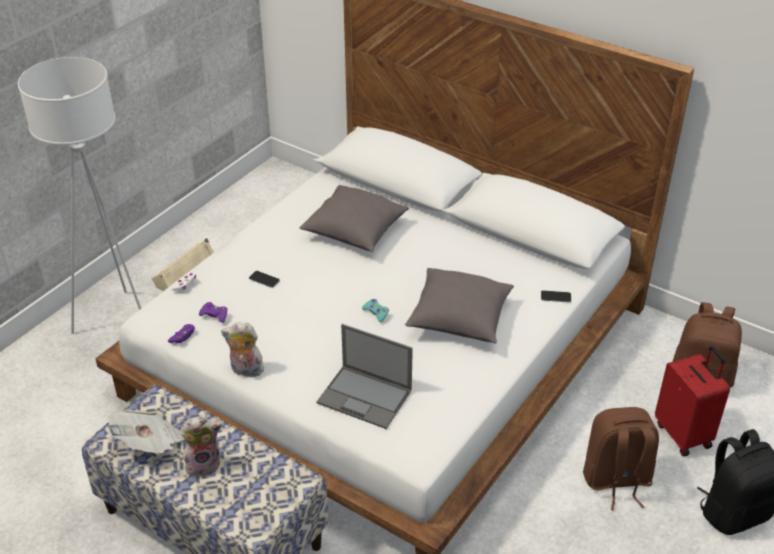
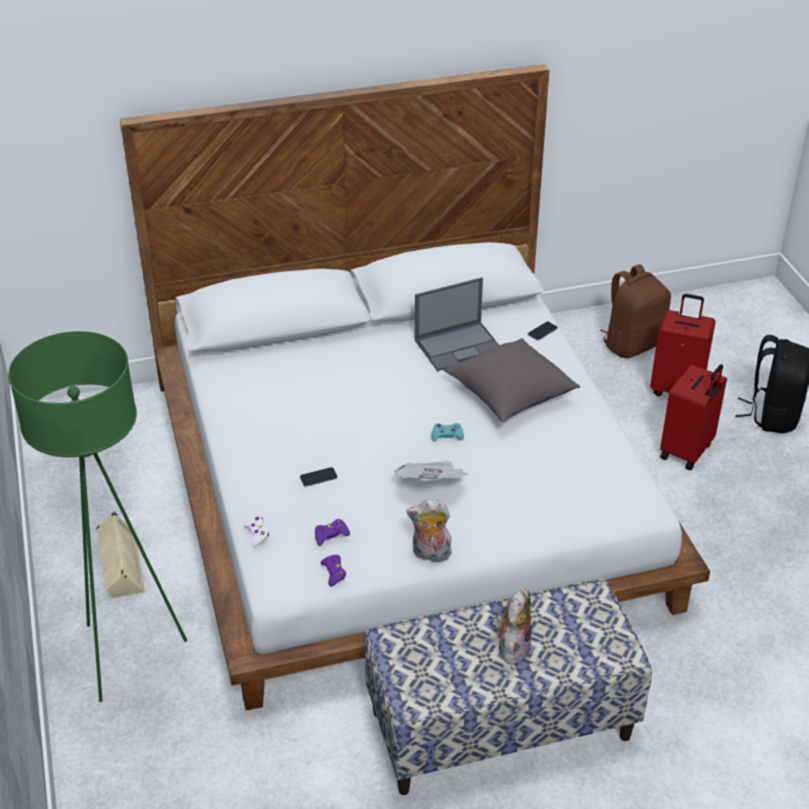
camera: 50 degrees left, 0 degrees up
white floor lamp [18,57,141,334] -> green floor lamp [8,331,187,702]
newspaper [105,409,185,454] -> newspaper moved to [394,461,468,481]
plush toy [221,322,264,377] -> plush toy turned 45 degrees clockwise [406,500,454,565]
grey pillow [299,185,409,252] -> none
laptop [317,324,413,429] -> laptop moved to [415,277,499,371]
brown backpack [583,407,659,511] -> red suitcase [660,364,727,470]

